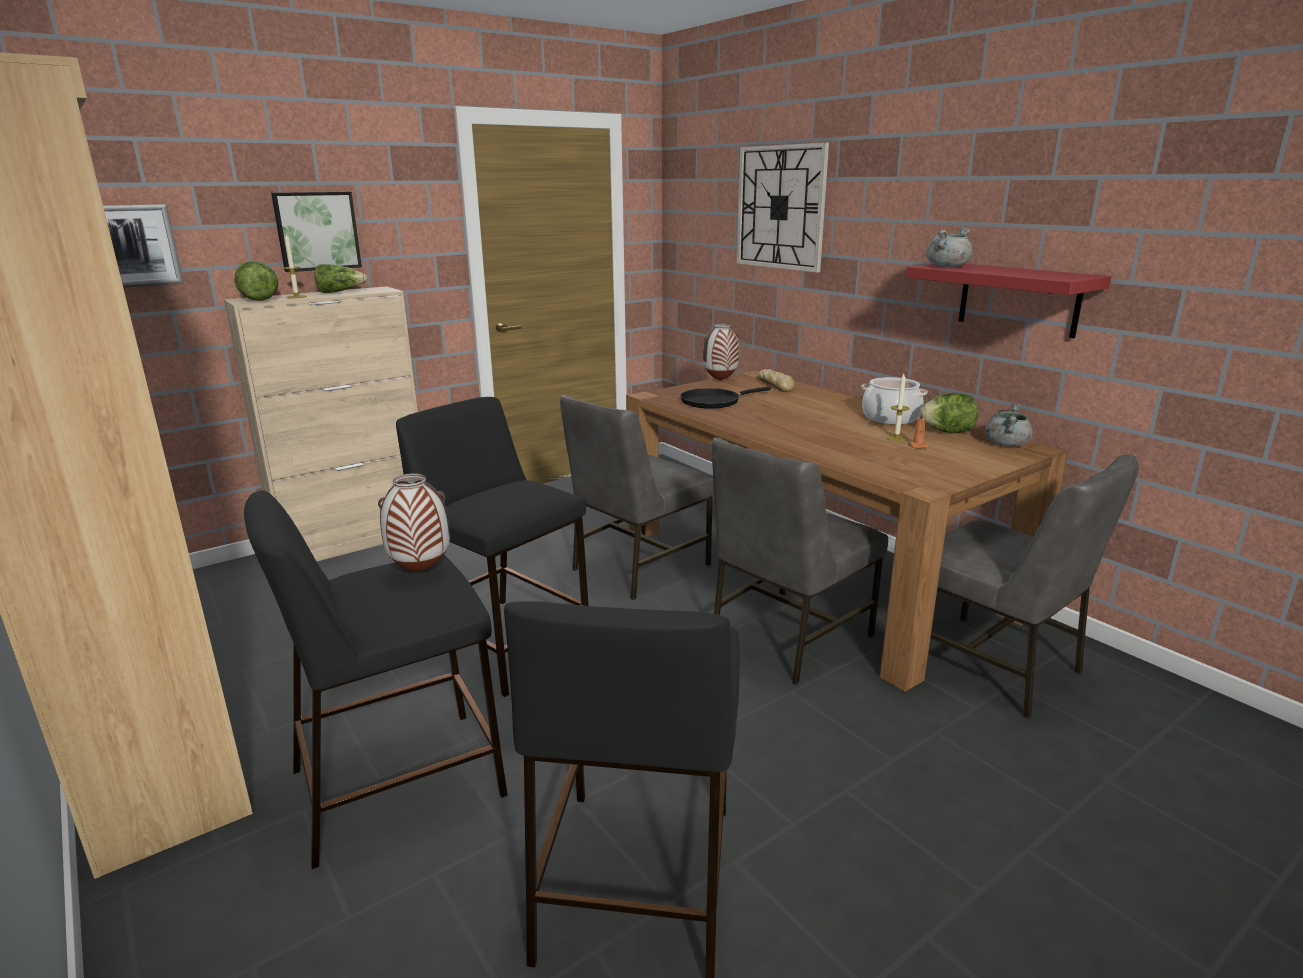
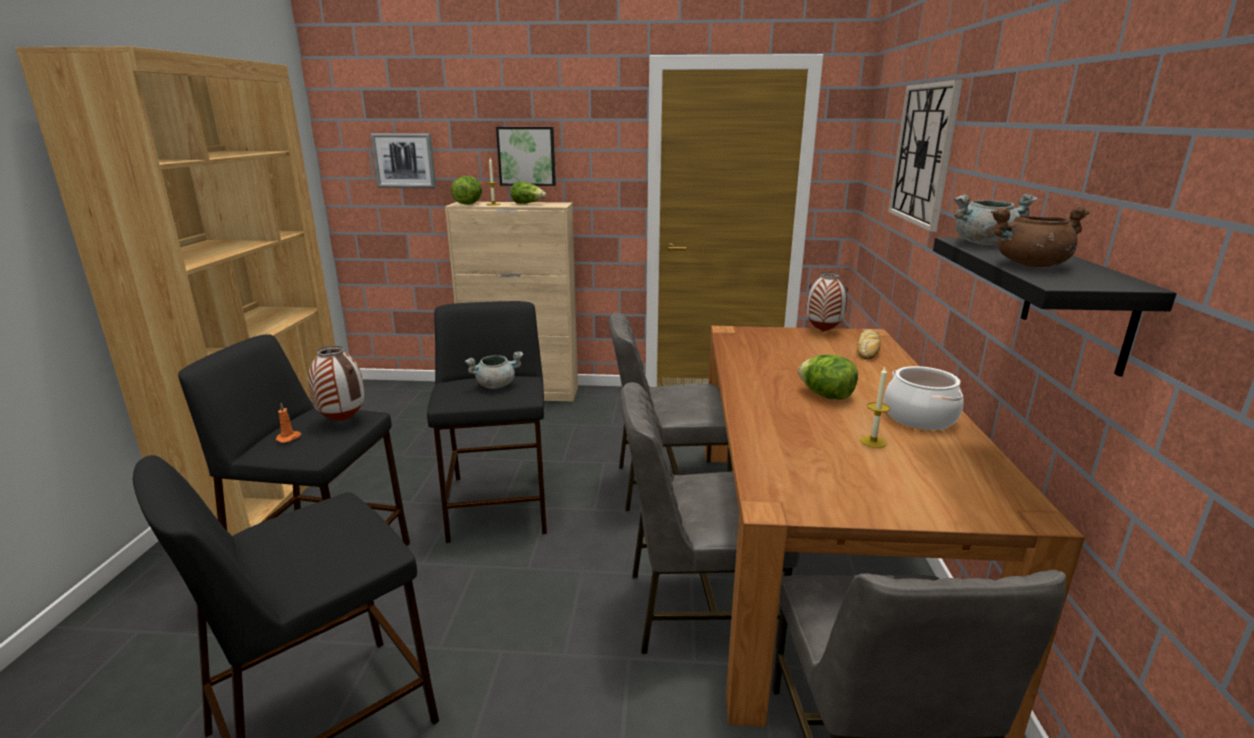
camera: 40 degrees right, 0 degrees up
black frying pan [680,387,771,409] -> none
red shelf [906,264,1112,338] -> black shelf [933,237,1177,377]
orange candle [908,411,929,449] -> orange candle moved to [276,403,301,443]
lettuce [919,393,978,433] -> lettuce moved to [798,354,858,400]
grey cooking pot [985,403,1033,447] -> grey cooking pot moved to [465,352,523,389]
none -> brown cooking pot [991,206,1090,267]

